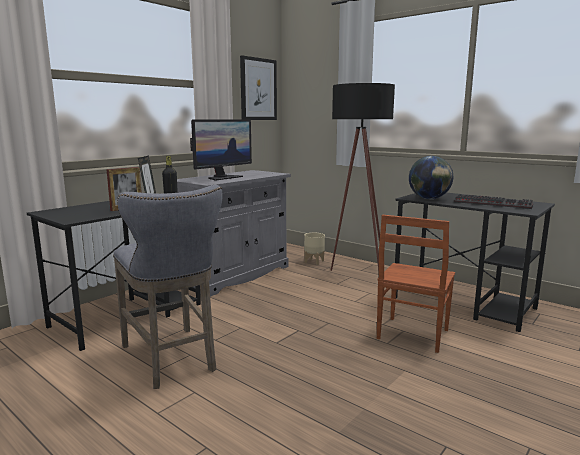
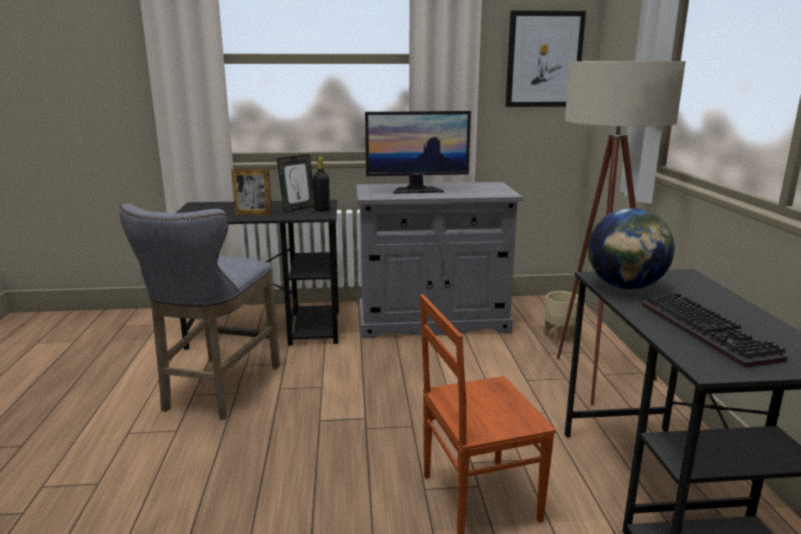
camera: 45 degrees right, 5 degrees up
black floor lamp [331,83,395,271] -> beige floor lamp [557,61,686,405]

